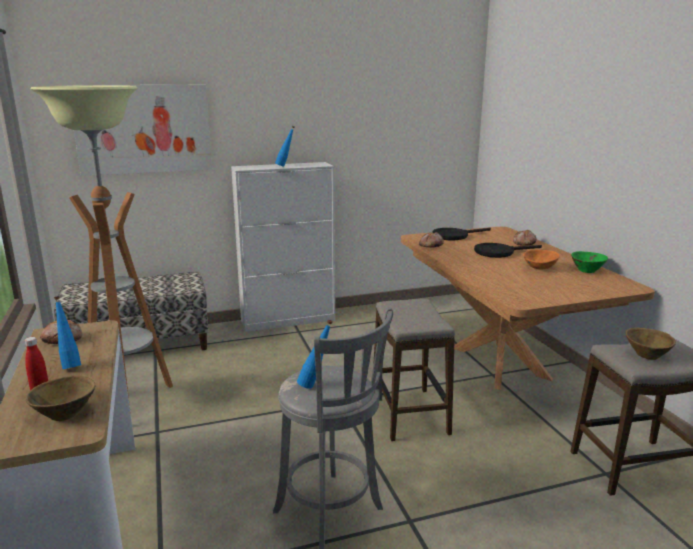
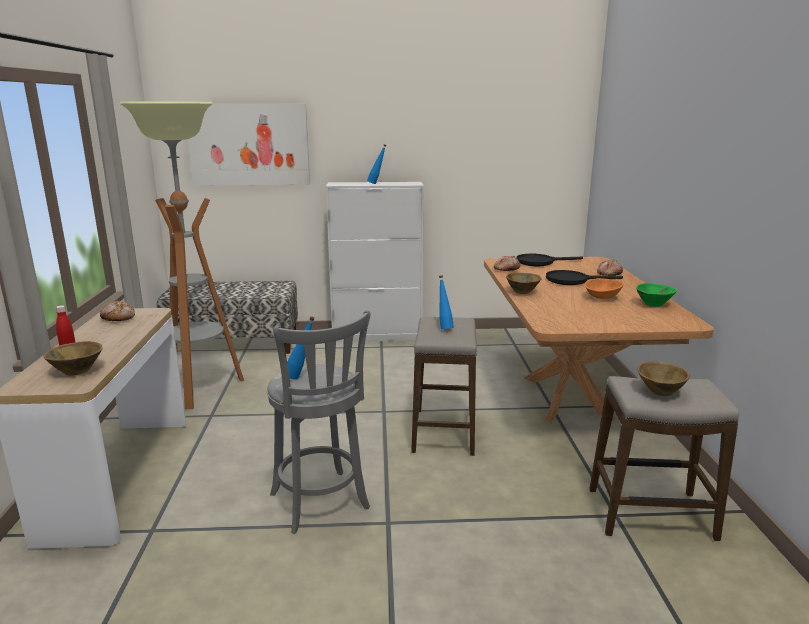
camera: 15 degrees right, 0 degrees up
blue bottle [54,296,81,369] -> blue bottle moved to [439,275,454,329]
none -> brown bowl [506,273,542,294]

